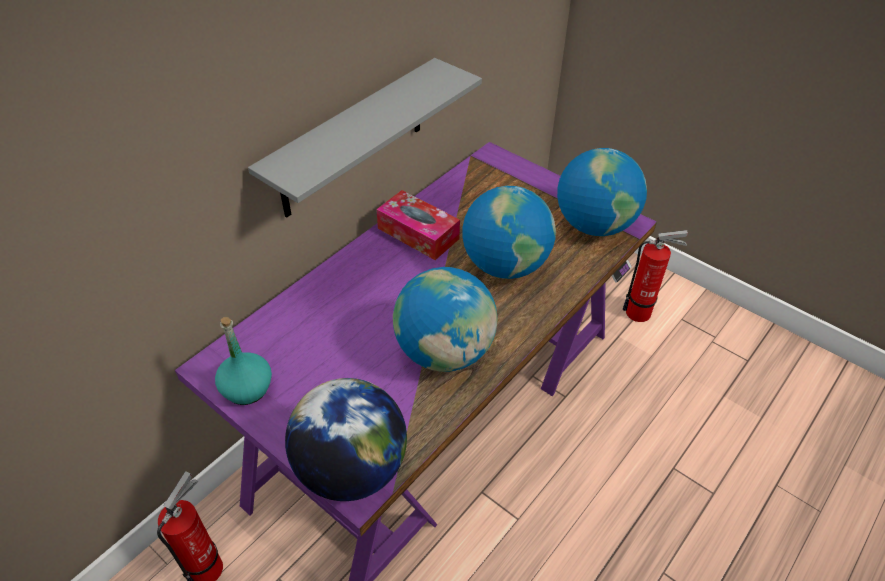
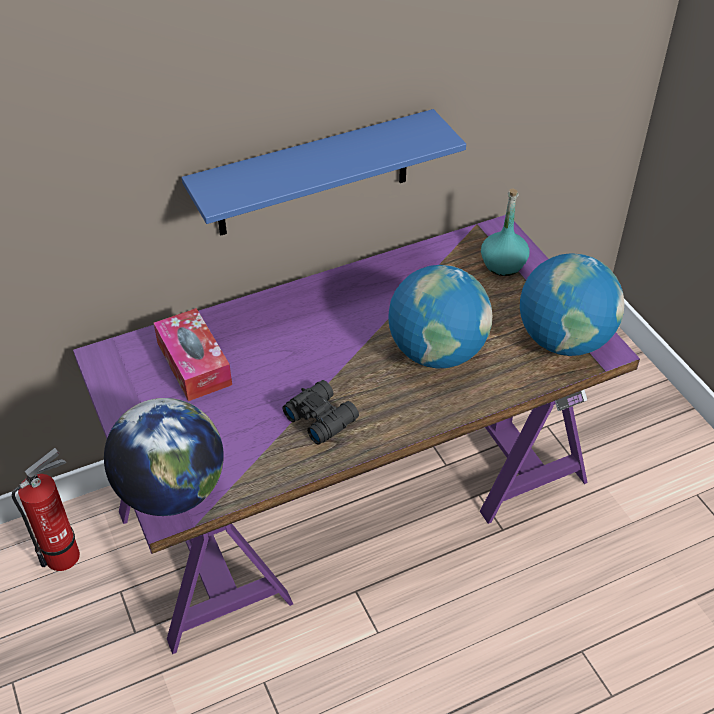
camera: 25 degrees right, 0 degrees up
turquoise bottle [215,317,272,405] -> turquoise bottle moved to [481,188,530,276]
grey shelf [248,58,482,218] -> blue shelf [182,109,466,236]
tissue box [376,190,460,260] -> tissue box moved to [154,308,232,401]
globe [393,267,498,372] -> black binoculars [283,380,359,445]
fire extinguisher [623,230,688,322] -> none

